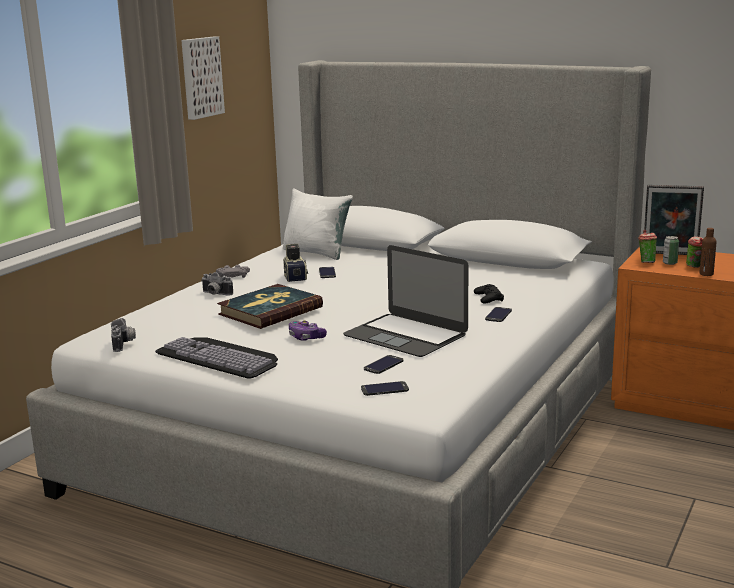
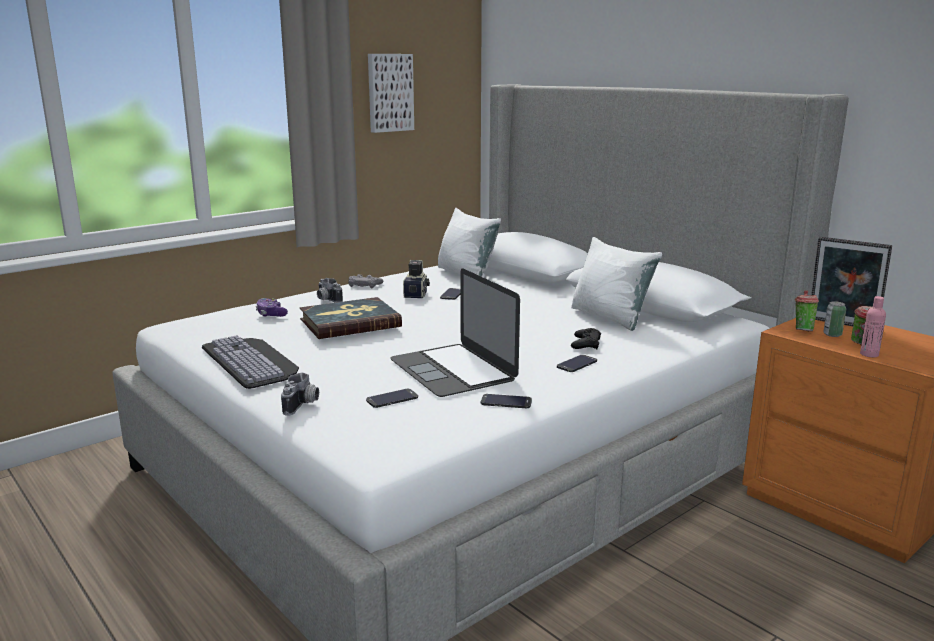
camera: 20 degrees right, 0 degrees up
camera [111,318,136,352] -> camera moved to [281,373,319,416]
game controller [289,320,327,341] -> game controller moved to [256,298,288,317]
phone [361,381,409,396] -> phone moved to [481,394,532,408]
brown bottle [699,228,716,276] -> pink bottle [860,296,886,357]
none -> white pillow [571,237,662,331]

